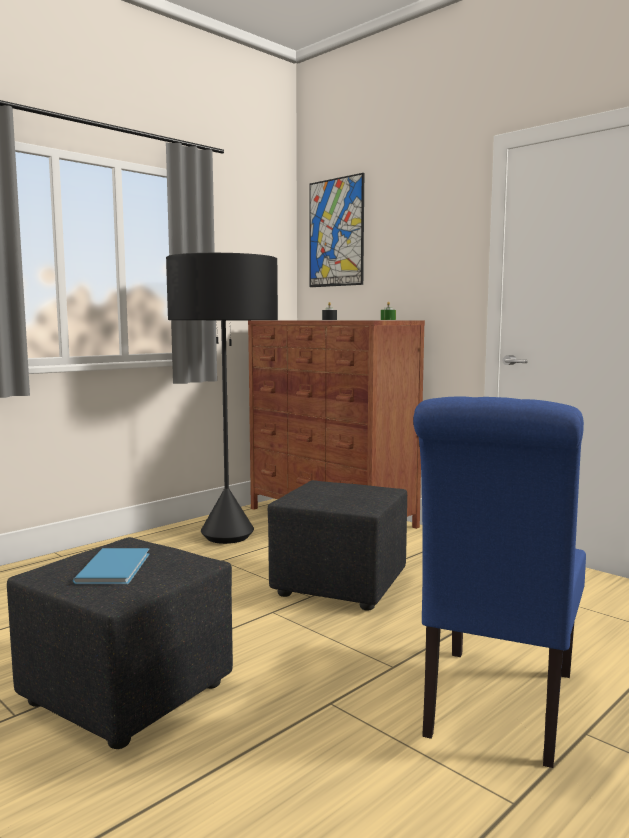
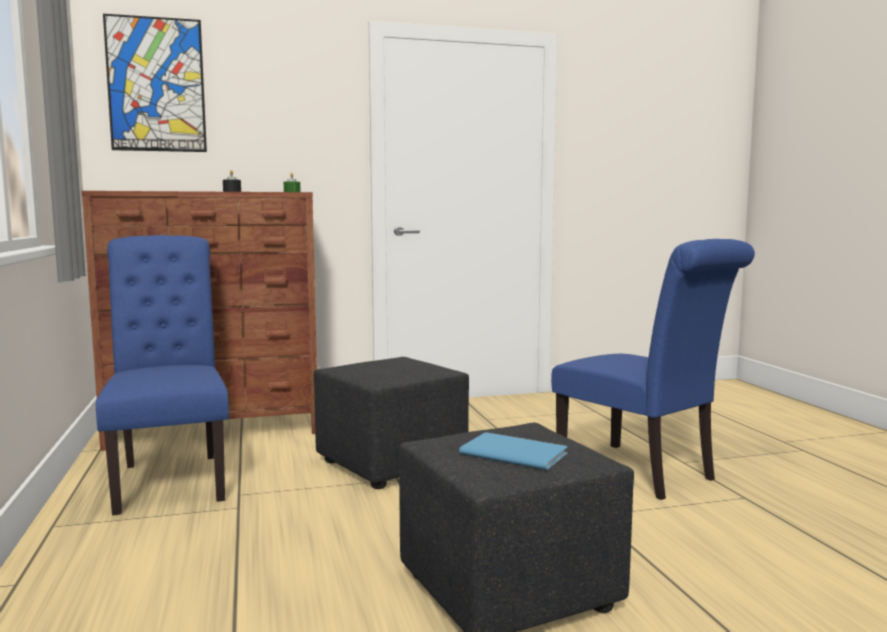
camera: 60 degrees left, 0 degrees up
black floor lamp [166,253,278,544] -> blue chair [96,235,229,515]

